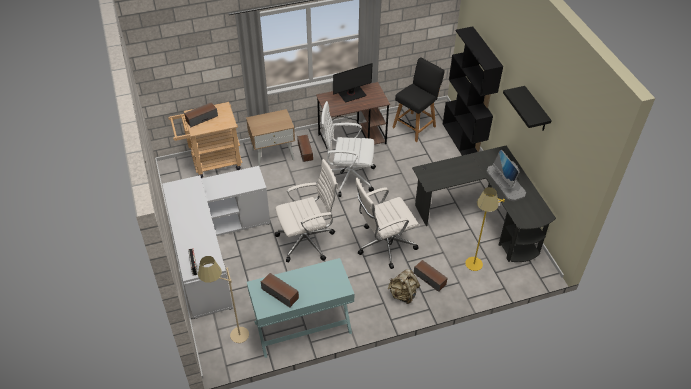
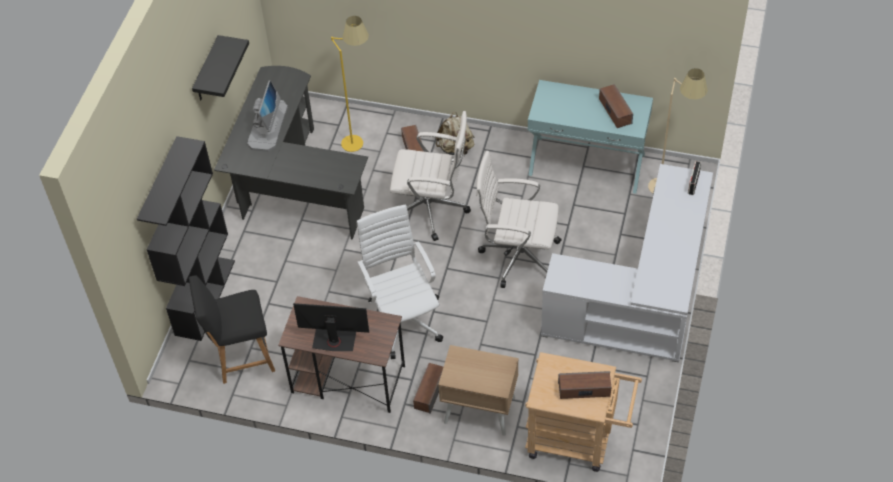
camera: 145 degrees left, 5 degrees up
white office chair [321,101,376,197] -> white office chair turned 150 degrees counterclockwise [357,205,443,359]

